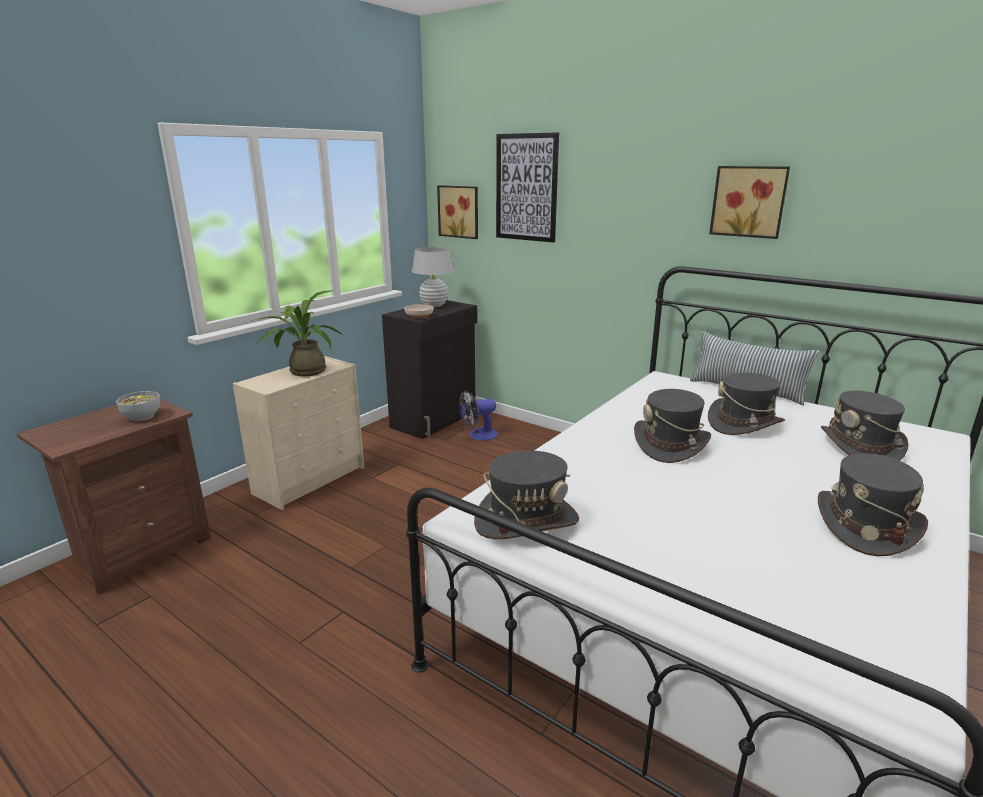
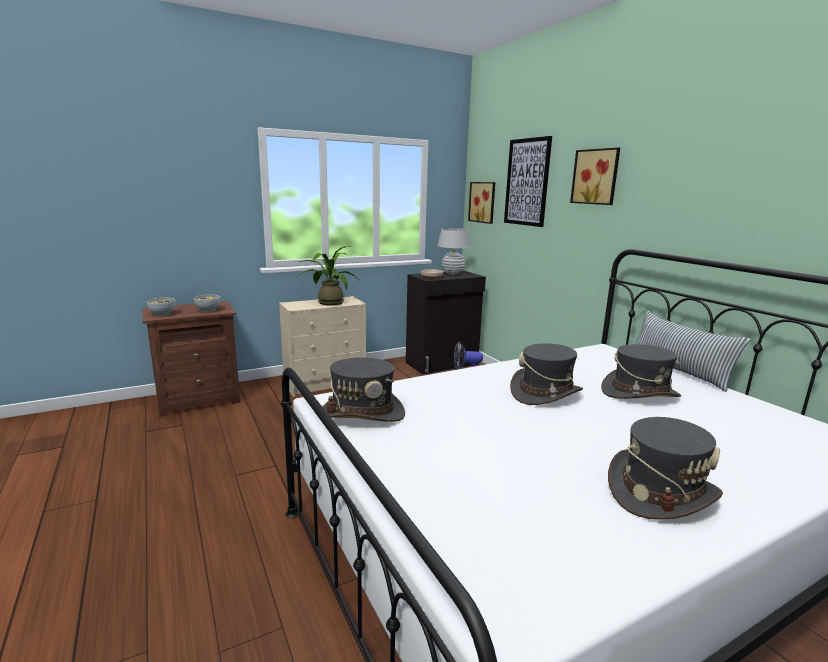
camera: 25 degrees right, 5 degrees down
picture [709,166,790,239] -> picture moved to [570,148,620,205]
grey hat [821,391,908,461] -> none
none -> bowl [147,298,175,316]

